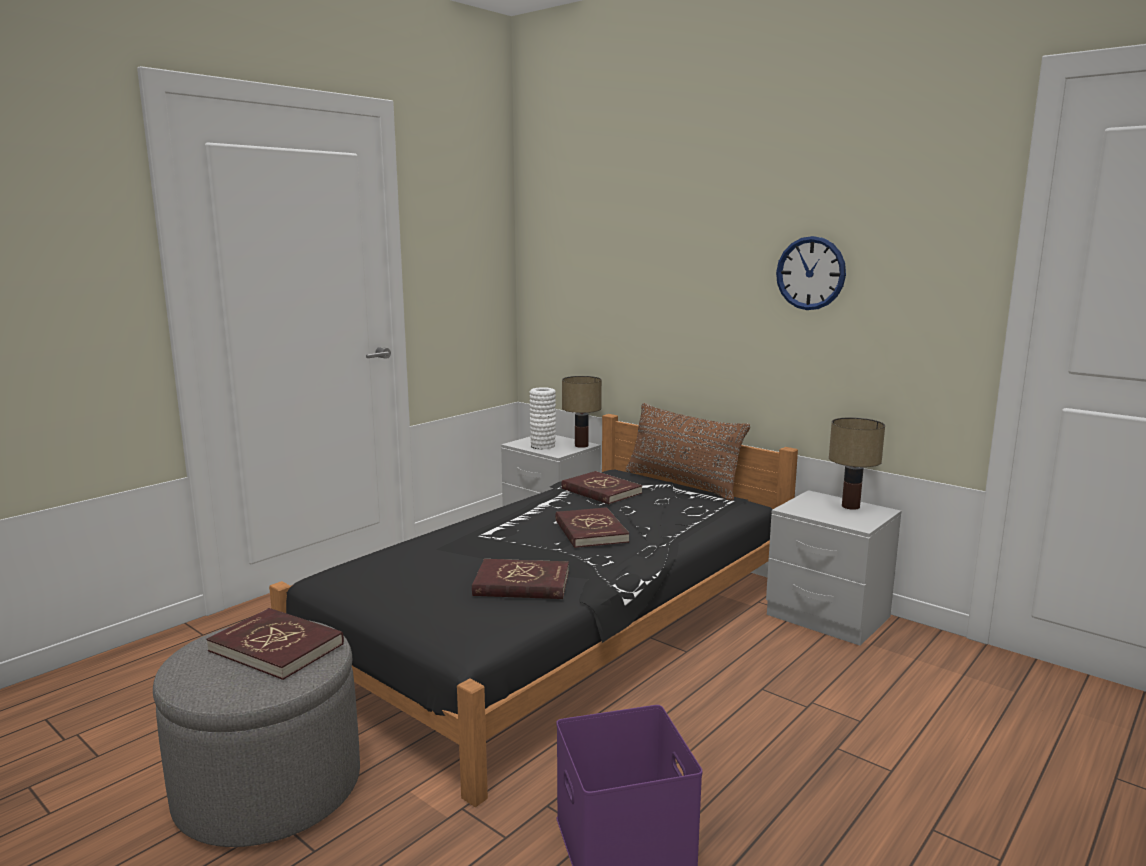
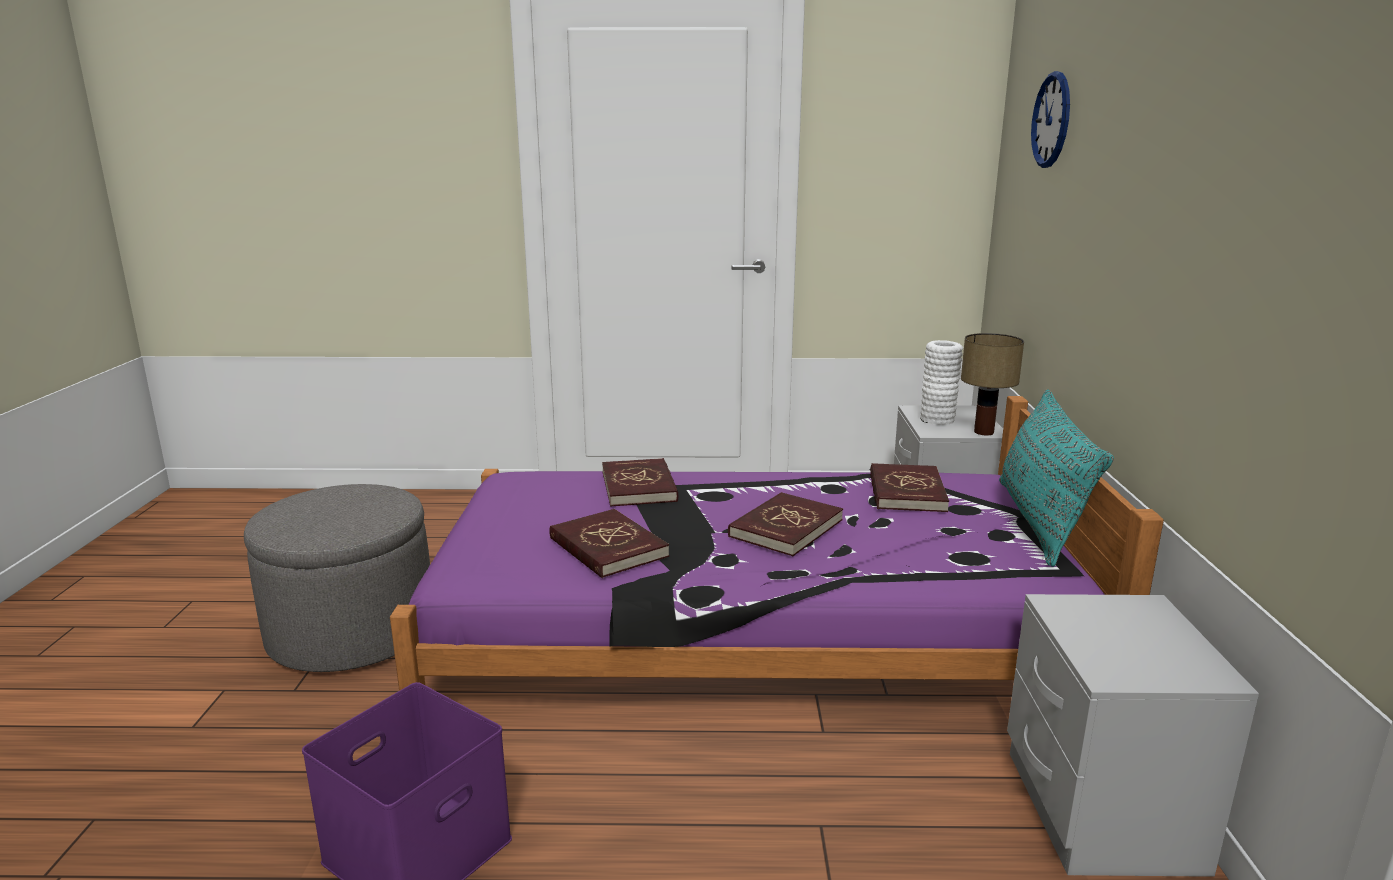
camera: 50 degrees right, 5 degrees up
red book [206,608,344,680] -> red book moved to [602,458,678,507]
black bed [269,414,798,807] -> purple bed [390,396,1164,691]
brown pillow [626,403,750,501] -> turquoise pillow [999,389,1114,567]
wall clock [776,236,846,310] -> wall clock moved to [1031,71,1070,168]
table lamp [829,417,885,510] -> none

